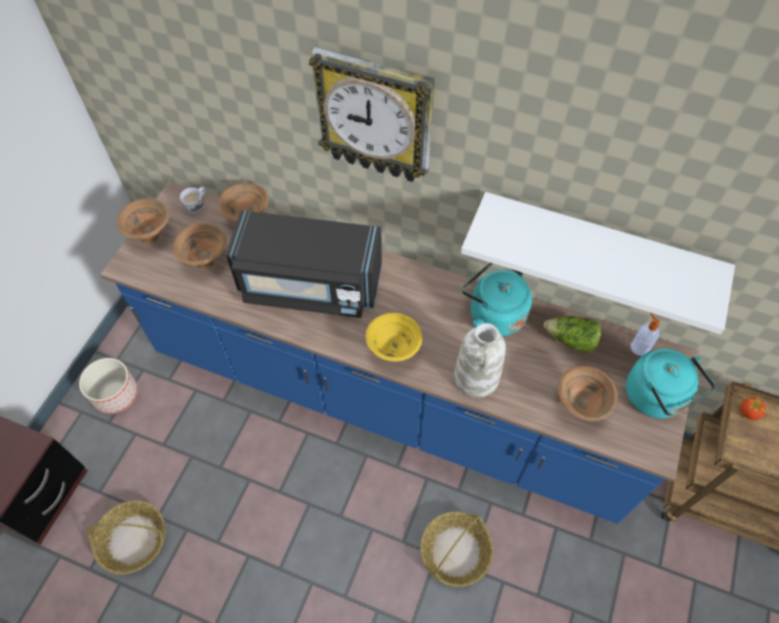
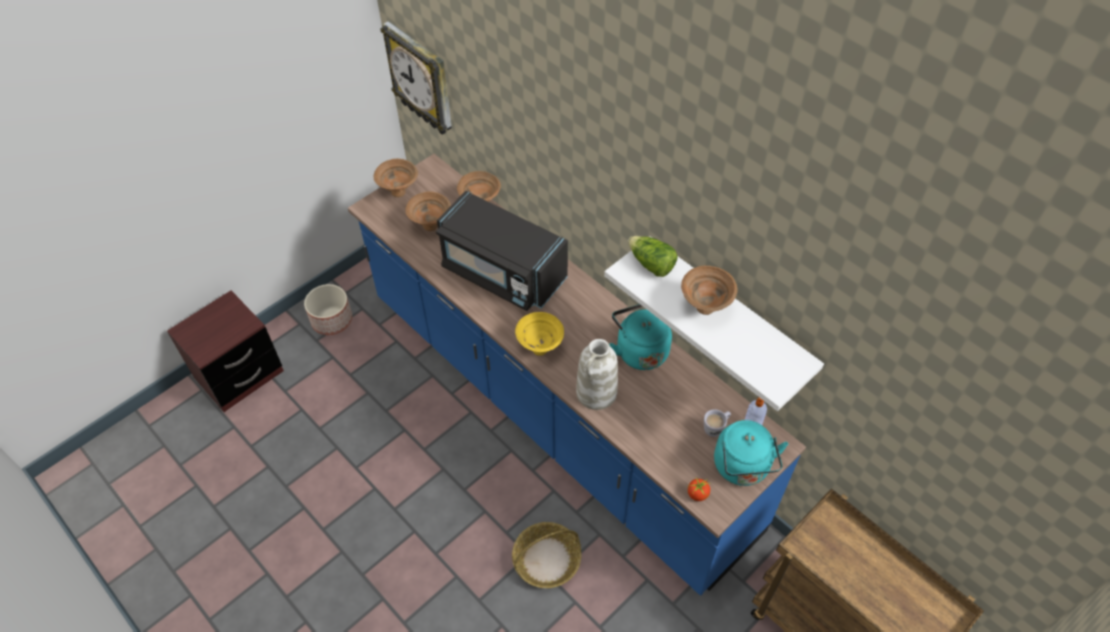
camera: 25 degrees right, 5 degrees down
basket [86,500,166,574] -> none
white mug [180,187,206,214] -> white mug moved to [704,409,731,437]
wall clock [309,47,435,182] -> wall clock moved to [380,21,452,135]
lettuce [544,316,601,353] -> lettuce moved to [628,236,678,277]
brown bowl [558,366,618,421] -> brown bowl moved to [681,266,737,315]
tomato [741,395,767,420] -> tomato moved to [688,478,711,501]

